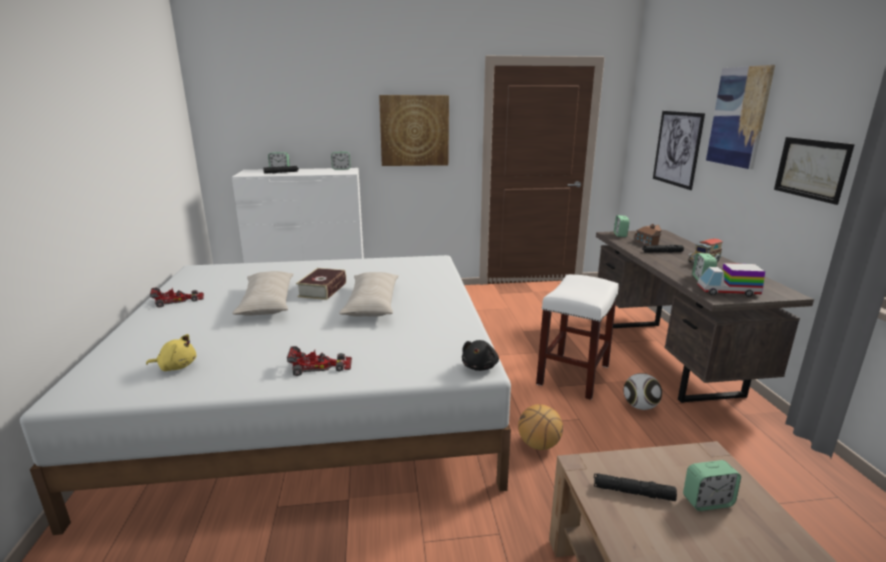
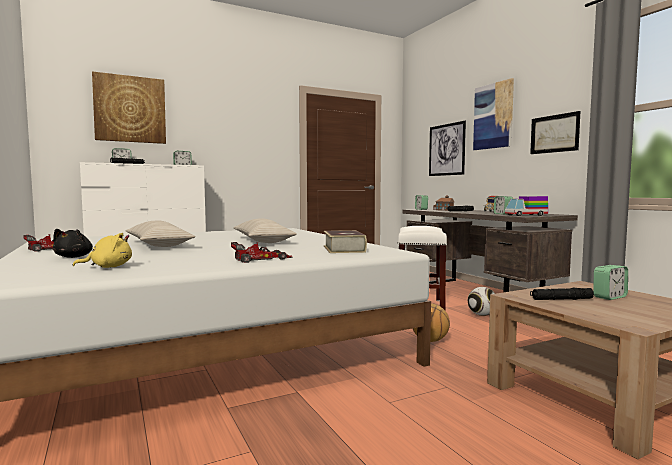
camera: 20 degrees left, 15 degrees down
book [296,268,346,300] -> book moved to [324,230,367,253]
picture [379,95,449,166] -> picture moved to [92,71,166,144]
black plush toy [462,340,499,371] -> black plush toy moved to [53,229,93,258]

